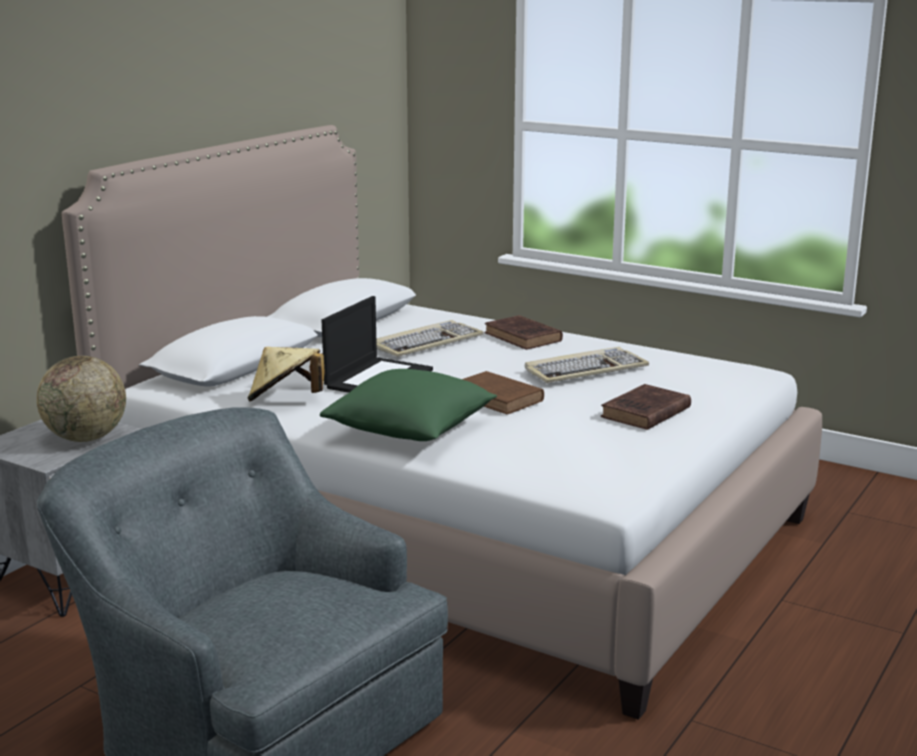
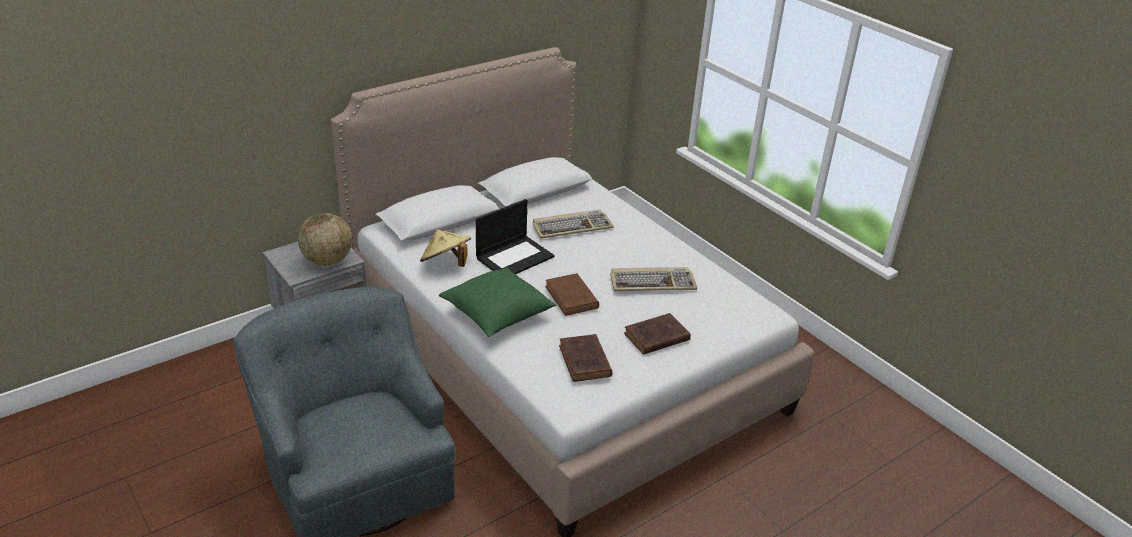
camera: 20 degrees right, 15 degrees up
brown book [484,315,563,350] -> brown book moved to [559,334,612,382]

